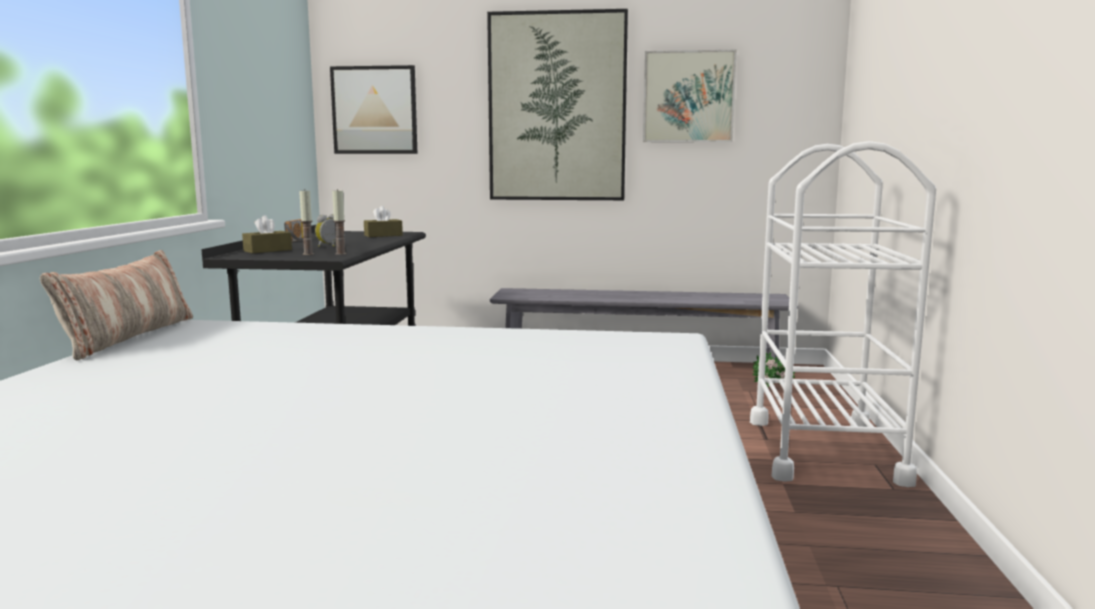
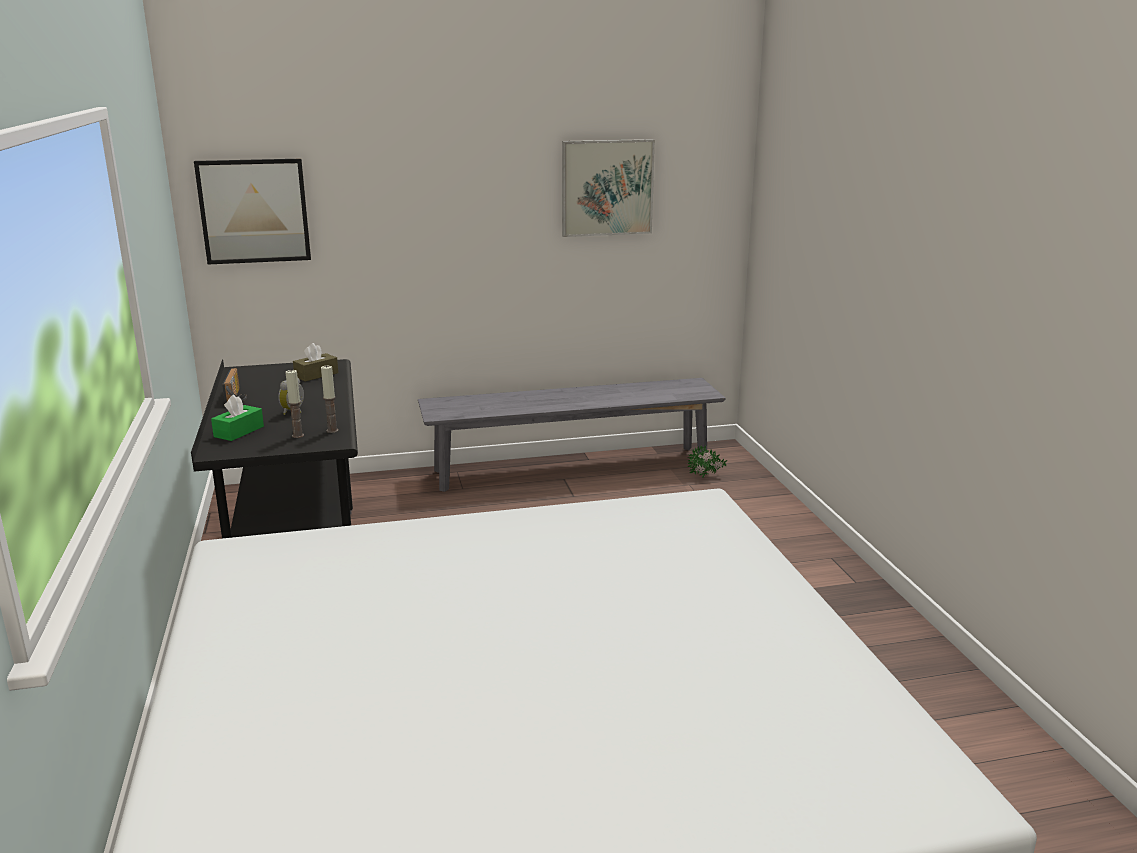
camera: 20 degrees left, 10 degrees up
pillow [40,250,193,360] -> none
brown tissue box [242,215,292,253] -> green tissue box [211,395,264,441]
picture [487,9,628,200] -> none
white cart [750,141,936,487] -> none

